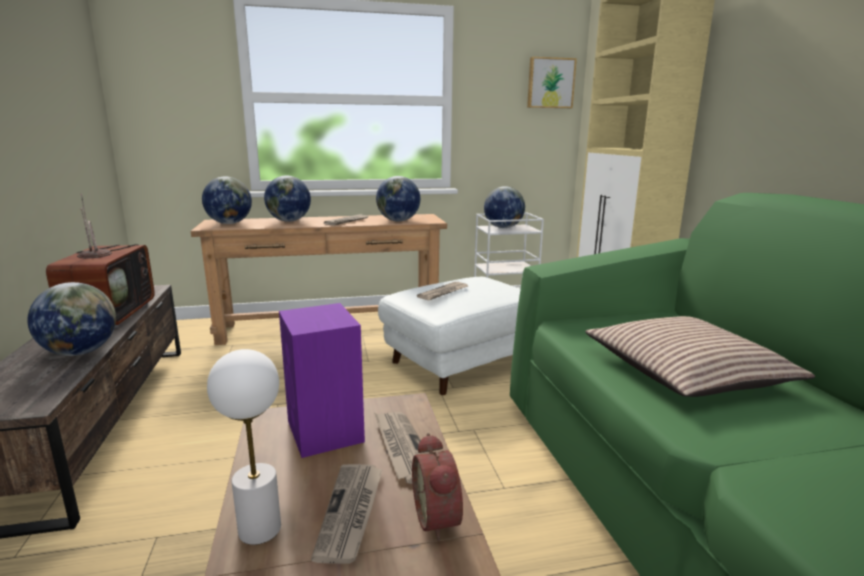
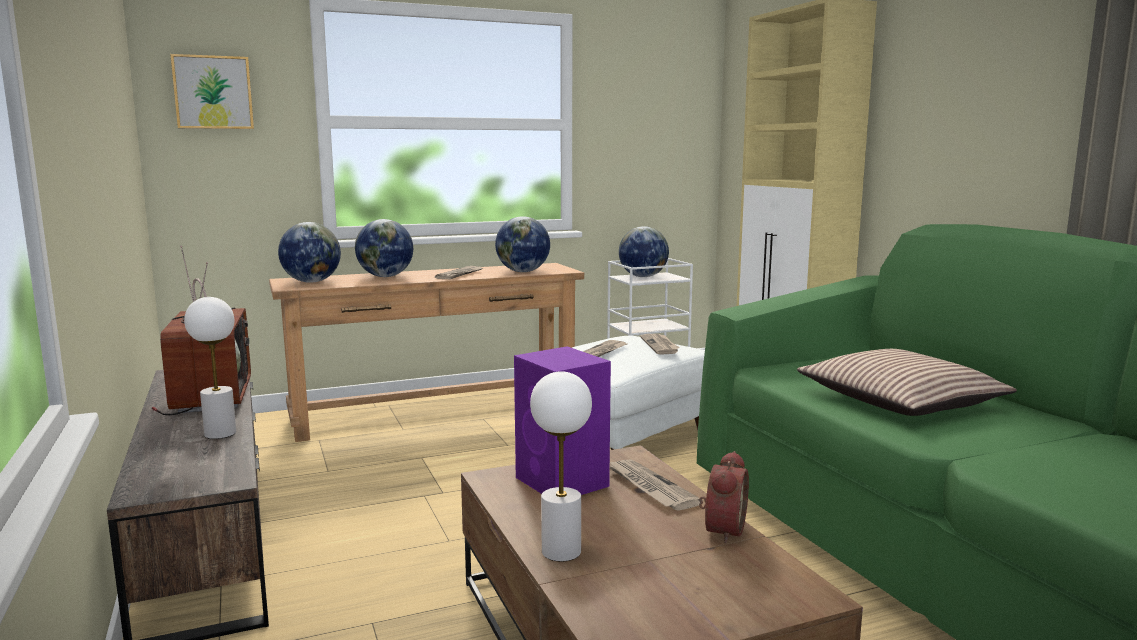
camera: 10 degrees left, 5 degrees down
globe [27,282,116,356] -> white table lamp [184,297,236,439]
newspaper [311,464,383,564] -> newspaper moved to [640,334,680,354]
alarm clock [412,433,463,541] -> alarm clock turned 135 degrees counterclockwise [699,451,749,544]
picture [527,57,577,108] -> picture moved to [170,54,254,129]

